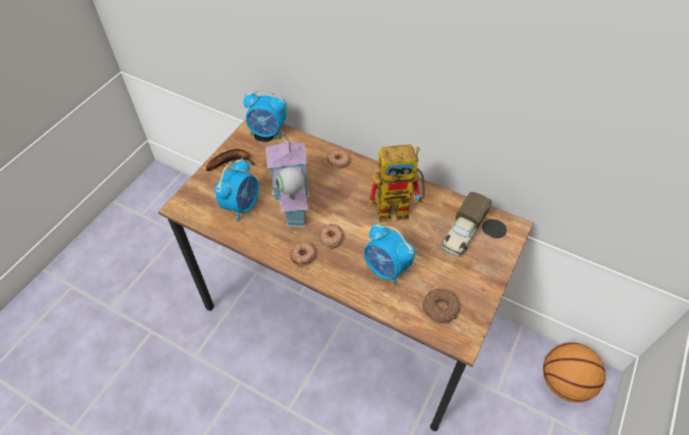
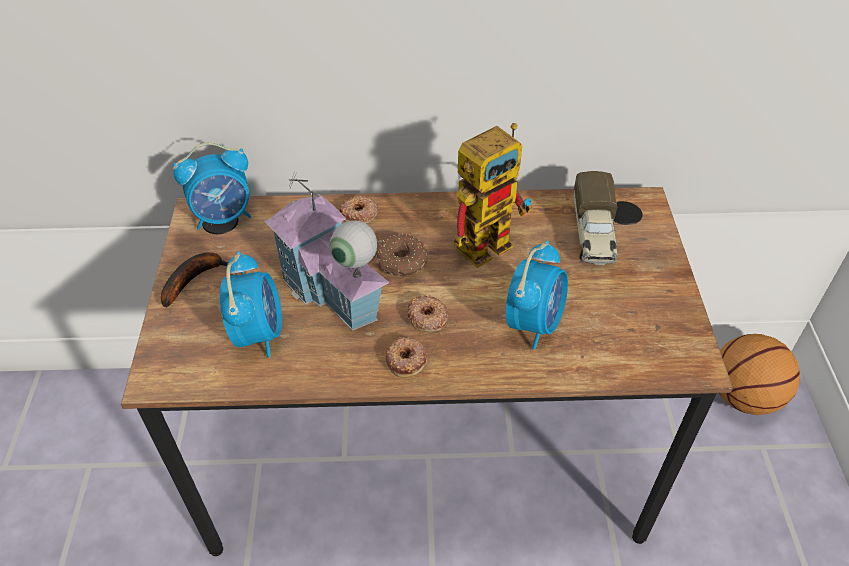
camera: 30 degrees left, 5 degrees down
alarm clock [364,223,415,285] -> alarm clock turned 75 degrees counterclockwise [506,240,568,350]
donut [422,288,460,323] -> donut moved to [376,234,427,277]

